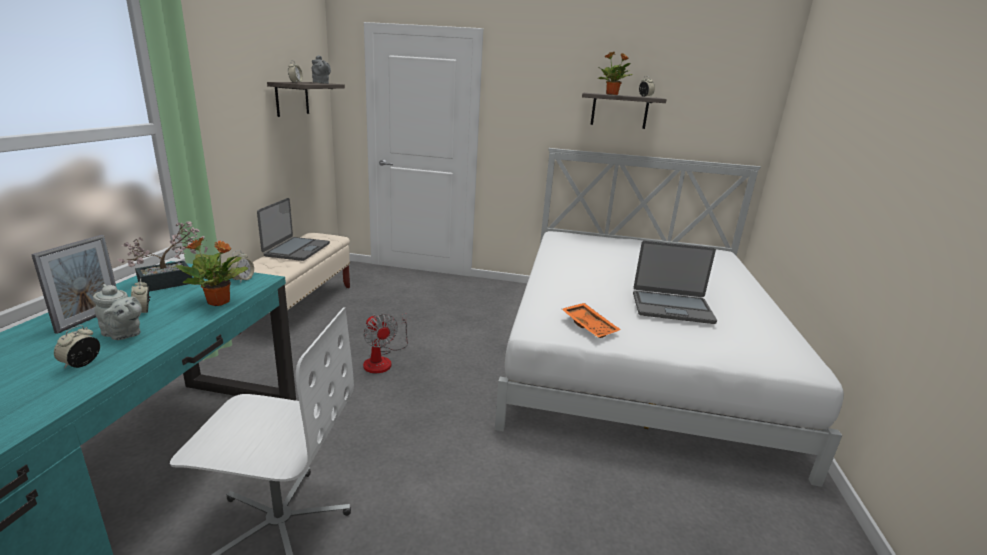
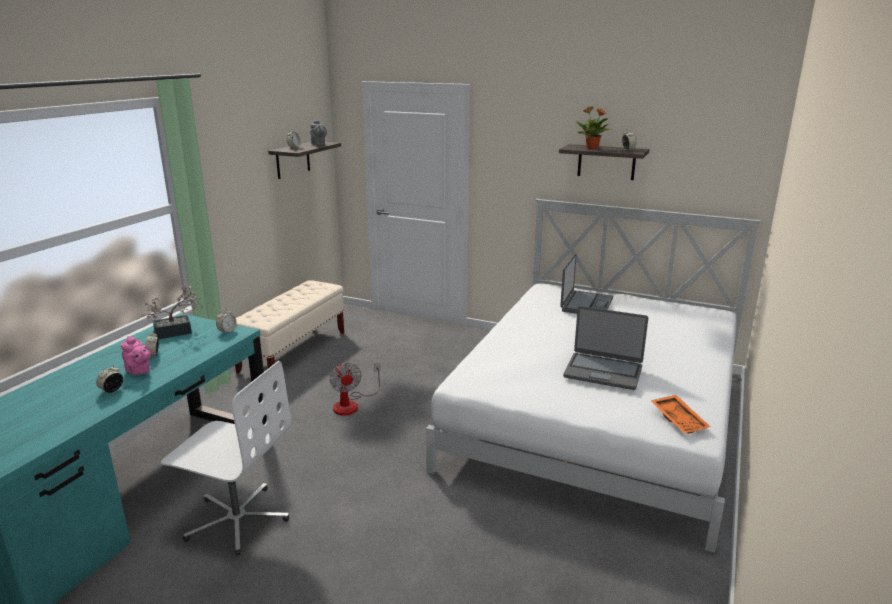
camera: 15 degrees right, 0 degrees up
picture frame [31,235,117,334] -> none
grey teapot [93,284,142,340] -> pink teapot [121,336,151,376]
potted plant [176,237,248,306] -> none
laptop [257,198,330,261] -> laptop moved to [560,253,613,314]
orange tray [562,303,621,338] -> orange tray moved to [651,395,711,434]

